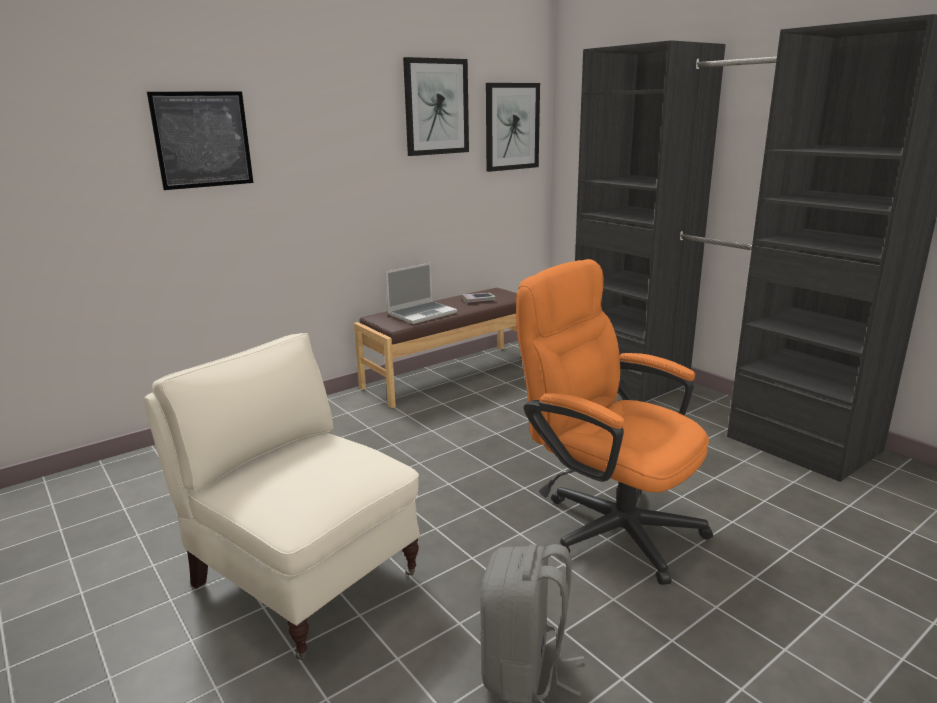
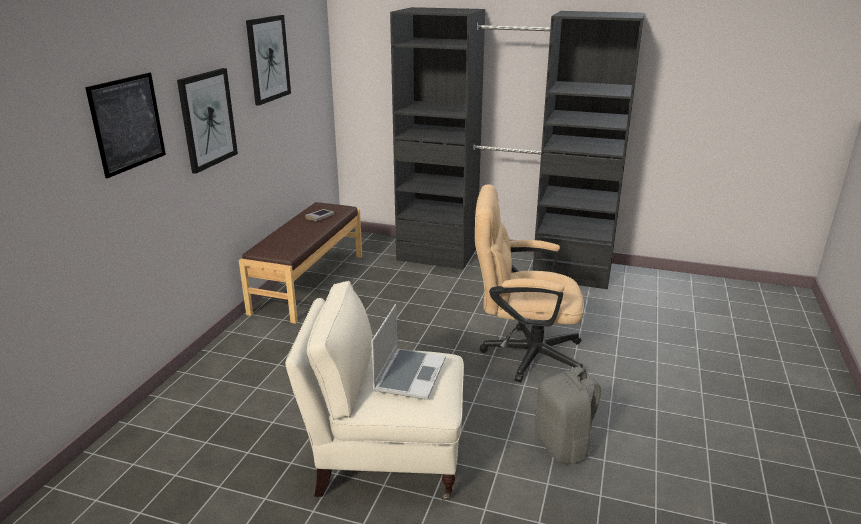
camera: 35 degrees left, 5 degrees up
laptop [386,263,457,324] -> laptop moved to [371,304,446,400]
picture [486,83,540,172] -> picture moved to [177,68,238,174]
orange office chair [516,259,713,585] -> beige office chair [475,184,586,383]

